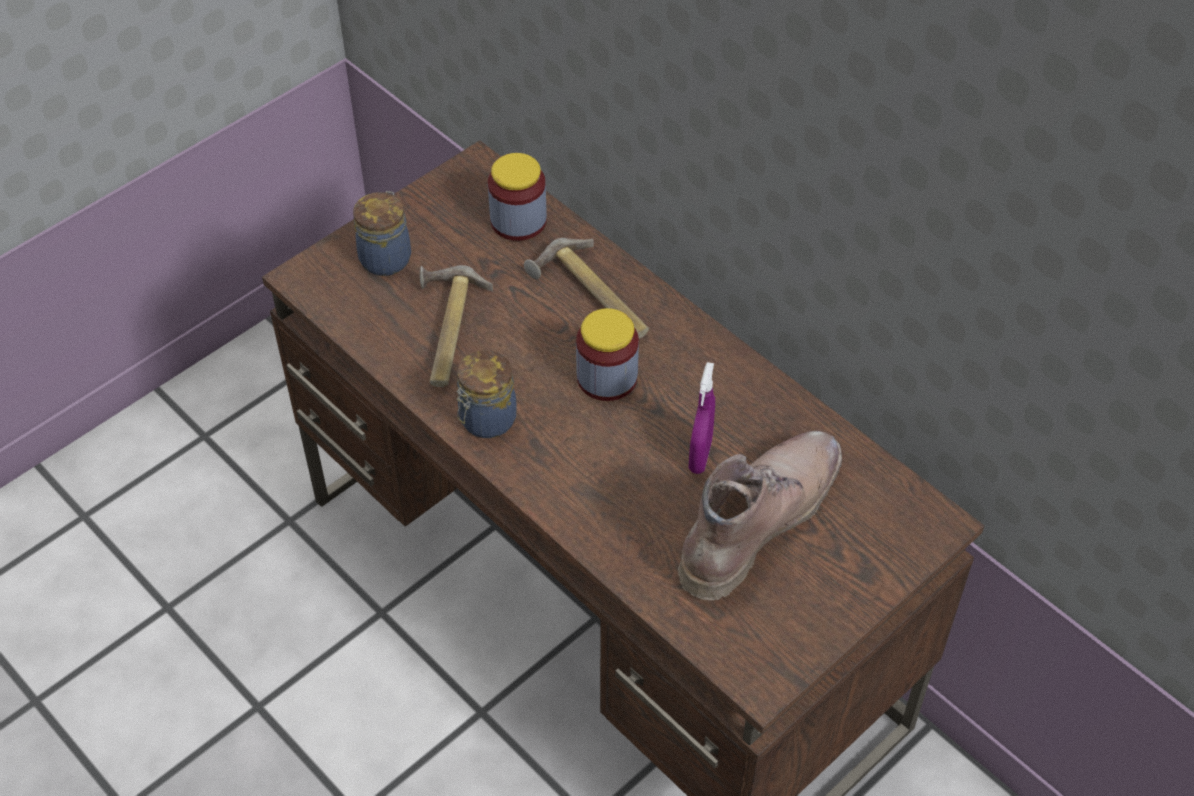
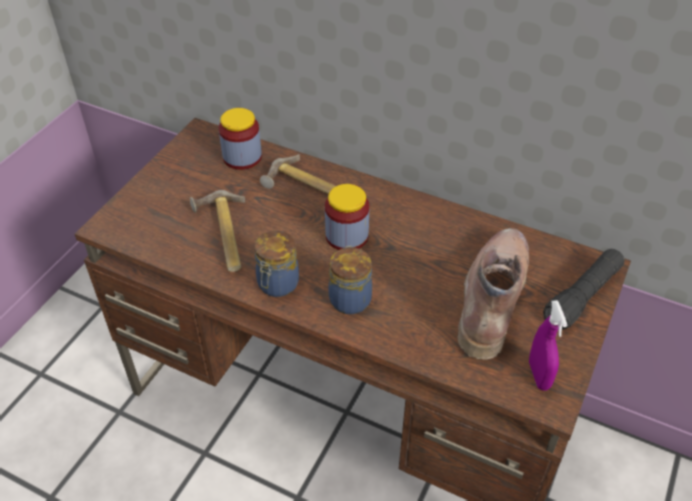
camera: 20 degrees left, 5 degrees down
jar [353,191,411,276] -> jar moved to [329,246,372,314]
purple spray bottle [689,362,715,474] -> purple spray bottle moved to [529,300,567,391]
none -> black flashlight [543,249,625,330]

